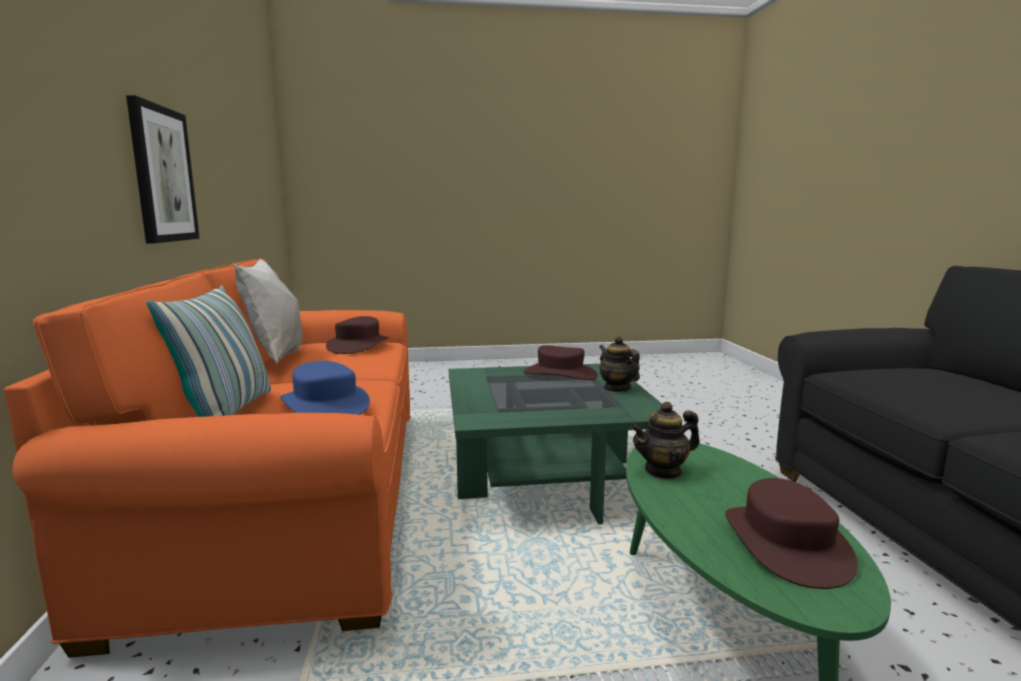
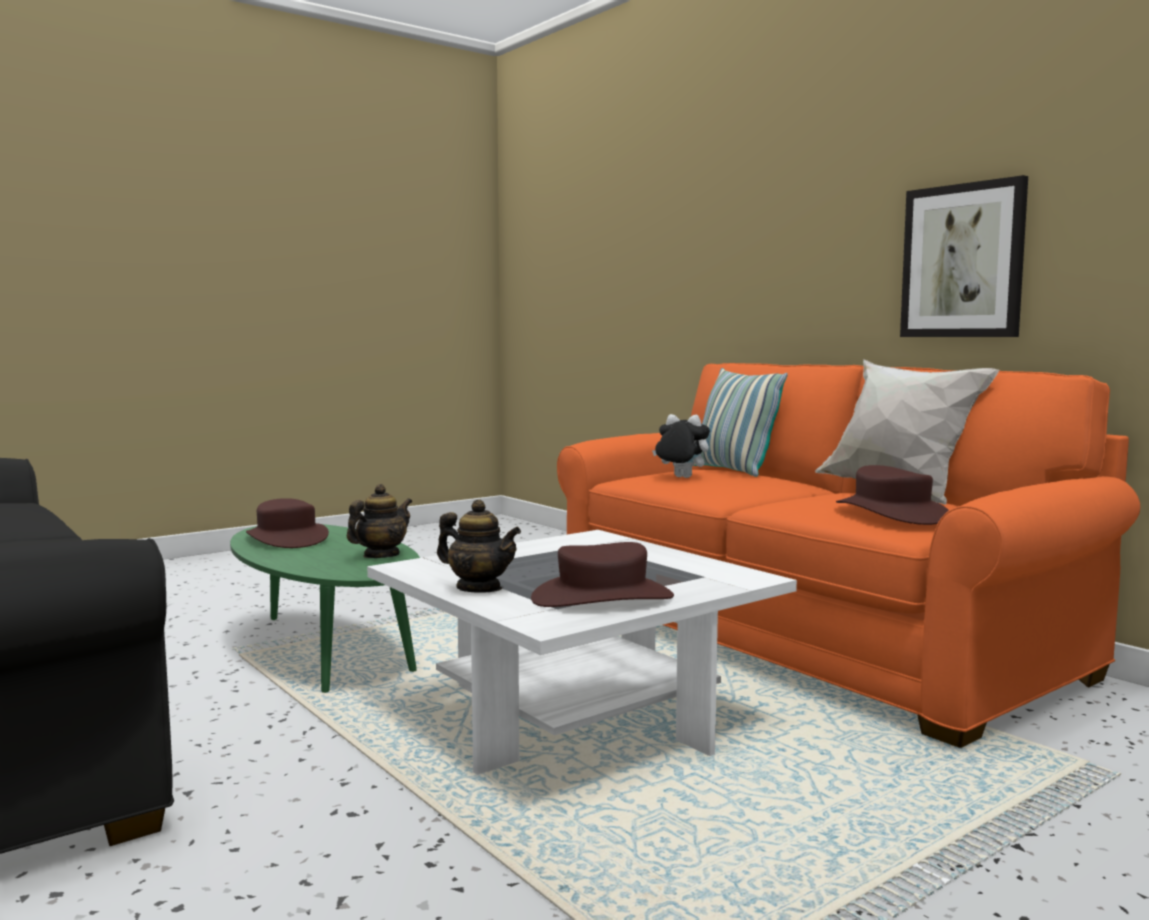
camera: 150 degrees right, 5 degrees down
blue hat [280,361,370,415] -> plush toy [652,414,710,478]
green coffee table [449,364,662,524] -> white coffee table [367,530,797,775]

